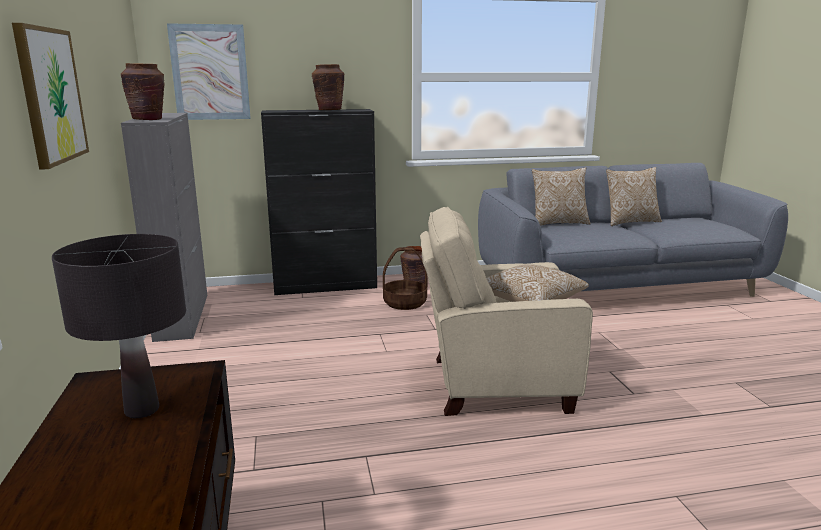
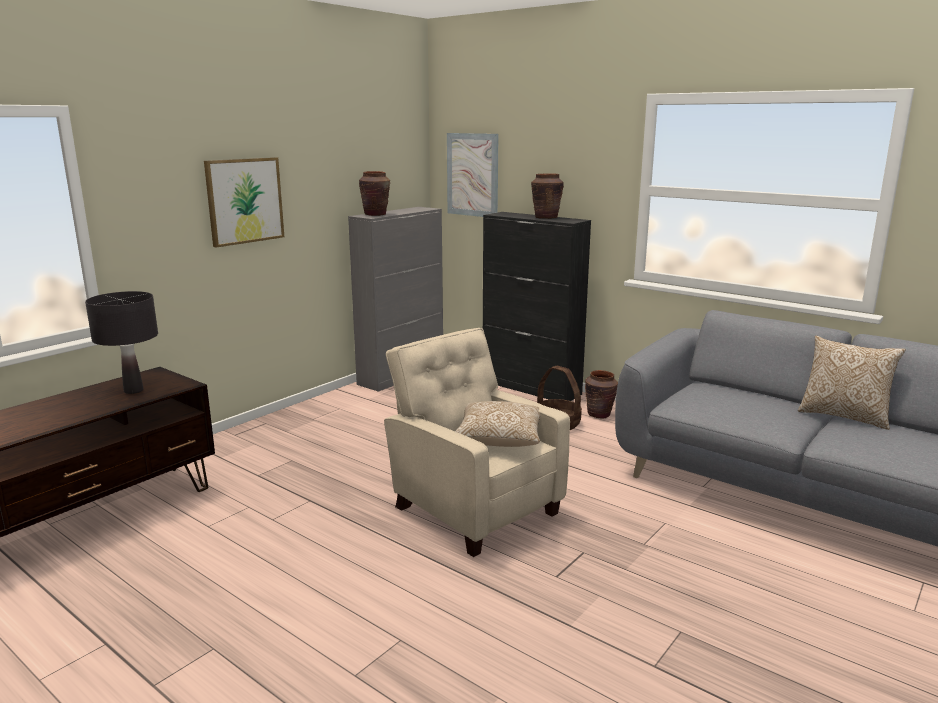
camera: 50 degrees right, 0 degrees up
pillow [532,167,591,226] -> none

